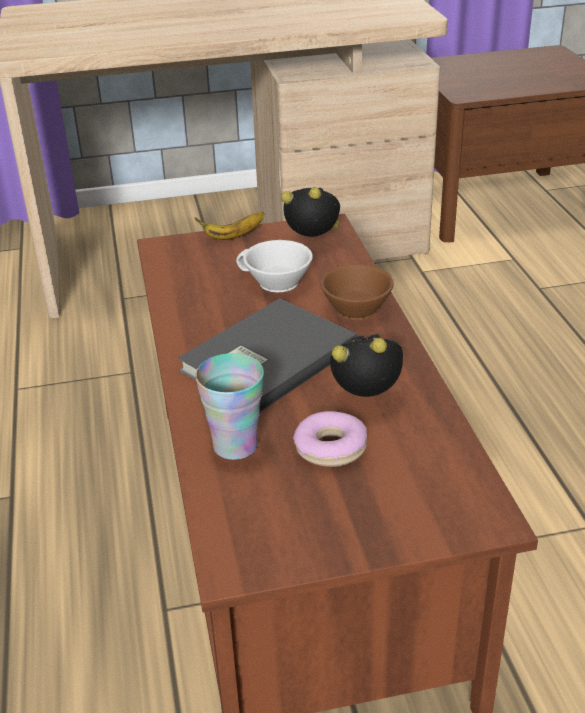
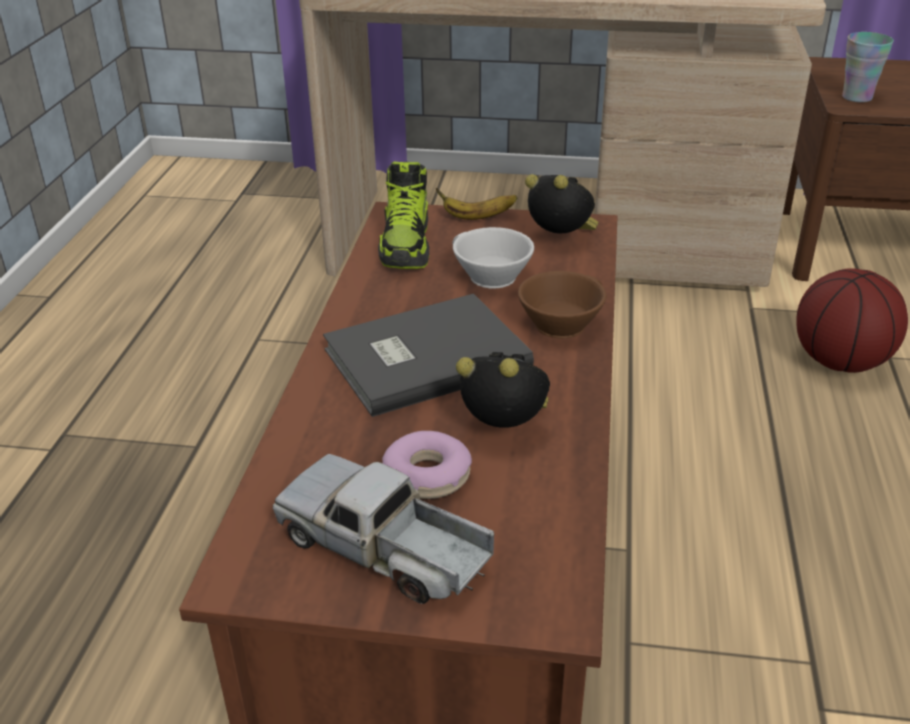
camera: 20 degrees right, 0 degrees up
cup [195,353,264,460] -> cup moved to [842,32,894,102]
none -> toy truck [273,454,494,604]
none -> shoe [378,161,429,269]
none -> basketball [796,268,908,373]

